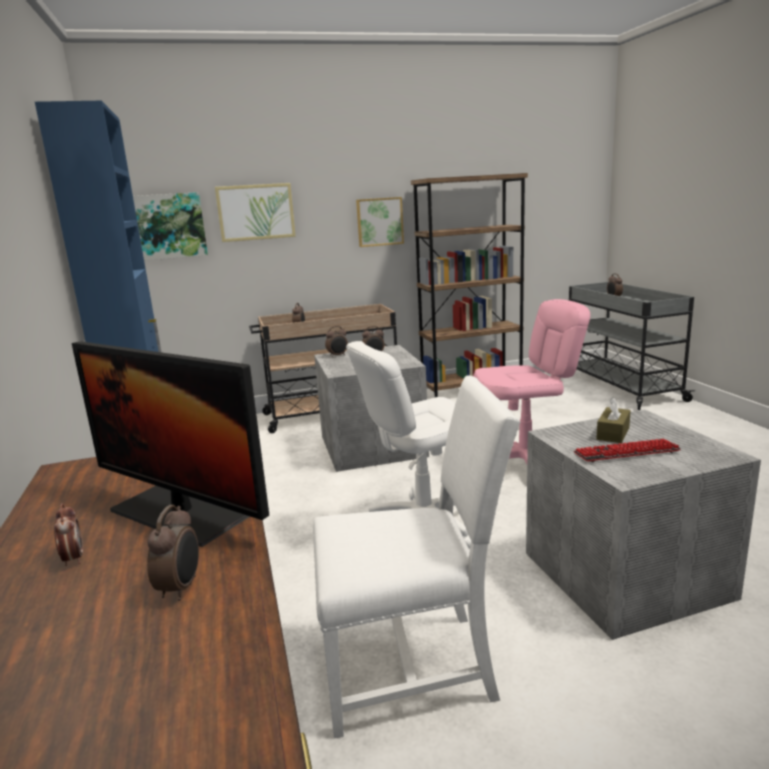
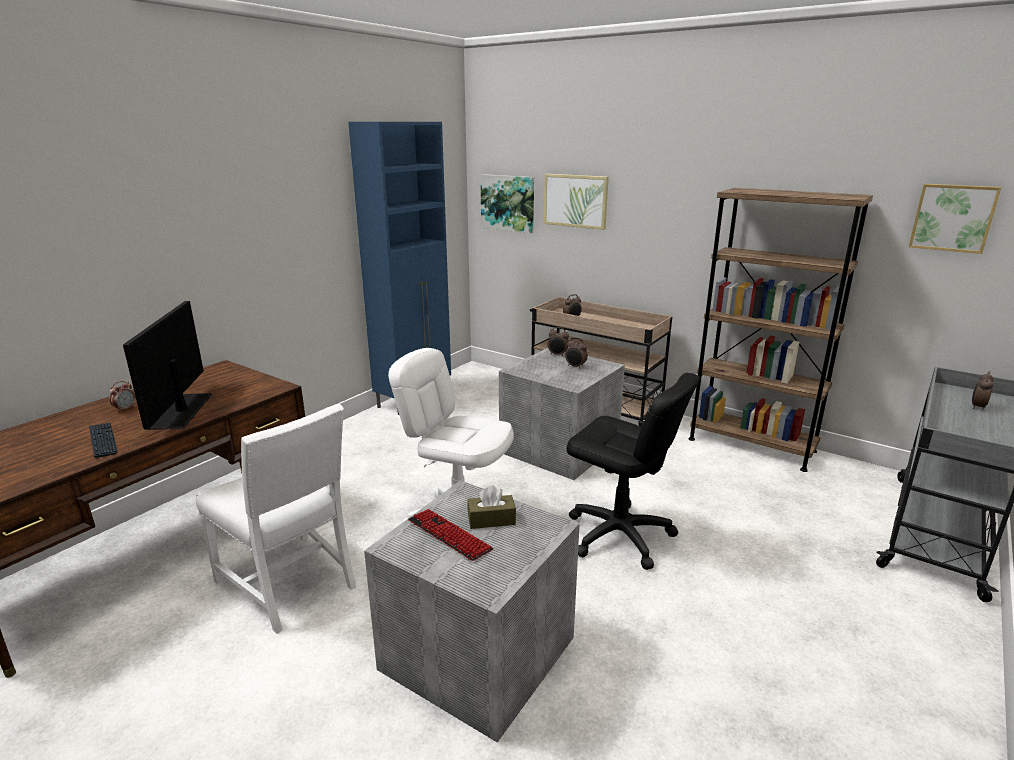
camera: 50 degrees right, 5 degrees up
alarm clock [147,505,199,601] -> keyboard [89,423,118,458]
picture [356,197,404,247] -> picture moved to [909,184,1001,254]
pink office chair [473,299,590,464] -> black office chair [567,373,700,570]

